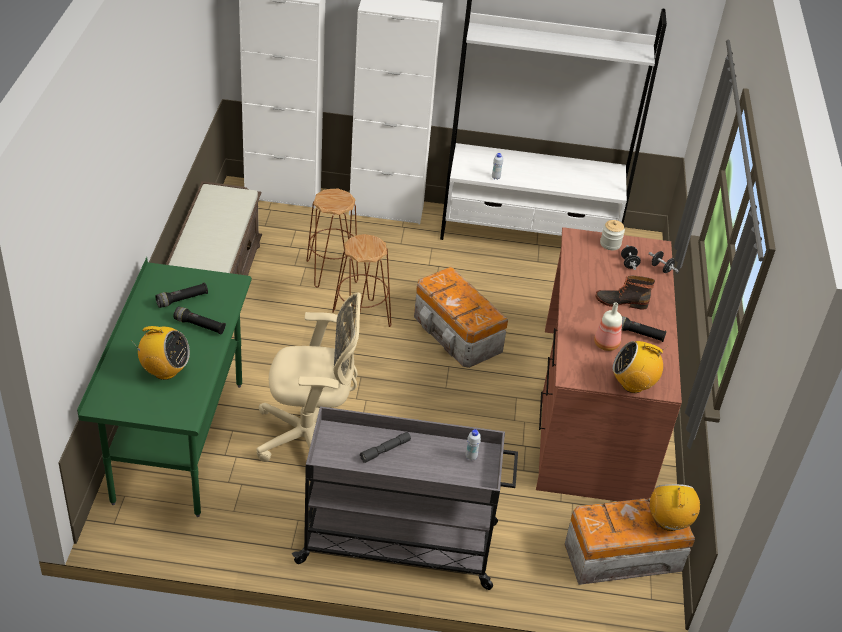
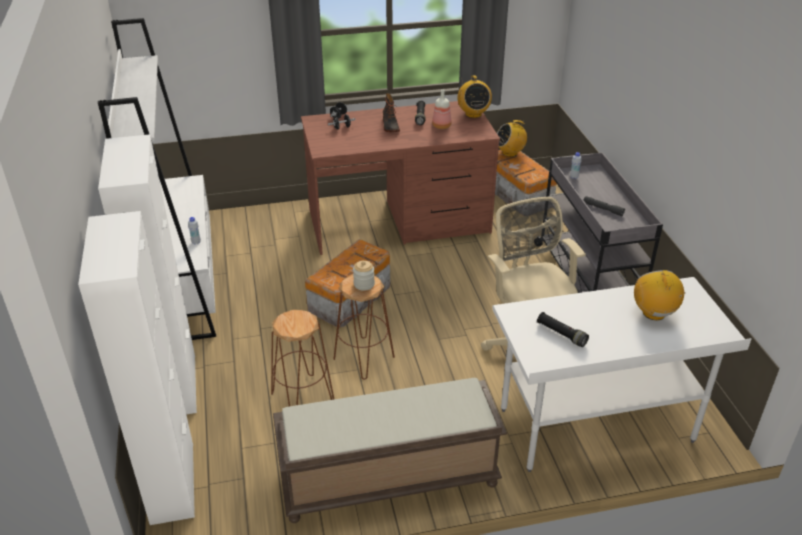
camera: 105 degrees left, 5 degrees down
green desk [77,257,252,517] -> white desk [492,277,752,472]
black flashlight [173,306,226,334] -> none
jar [600,220,625,250] -> jar moved to [353,260,375,291]

